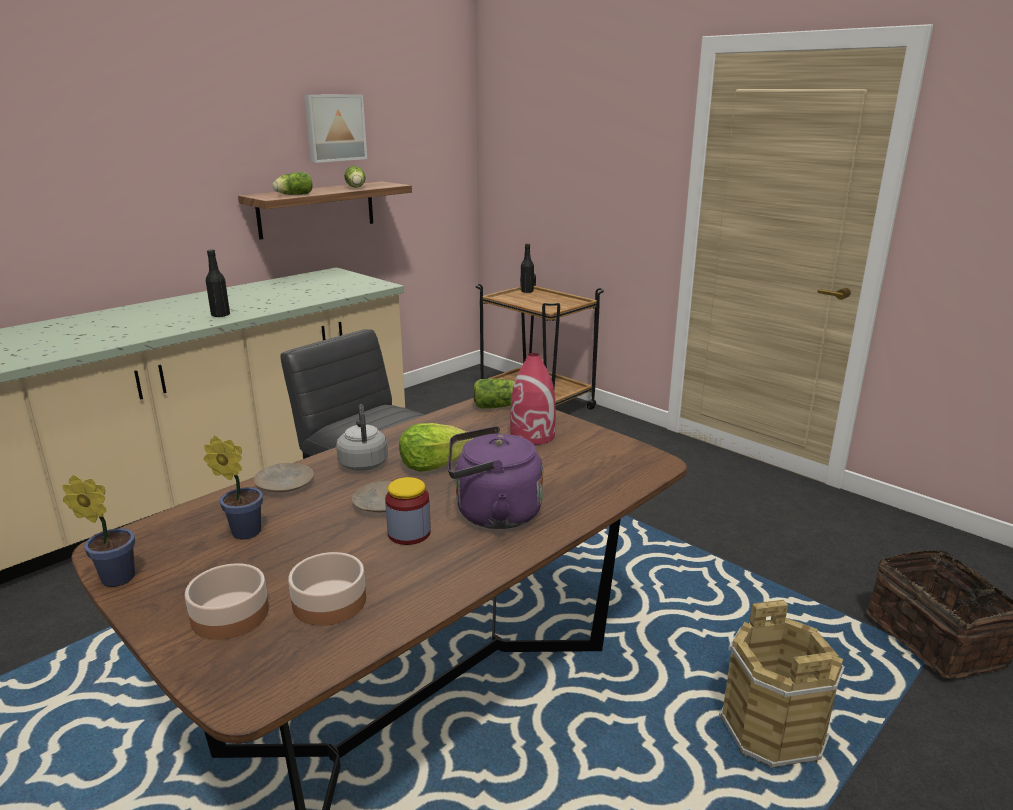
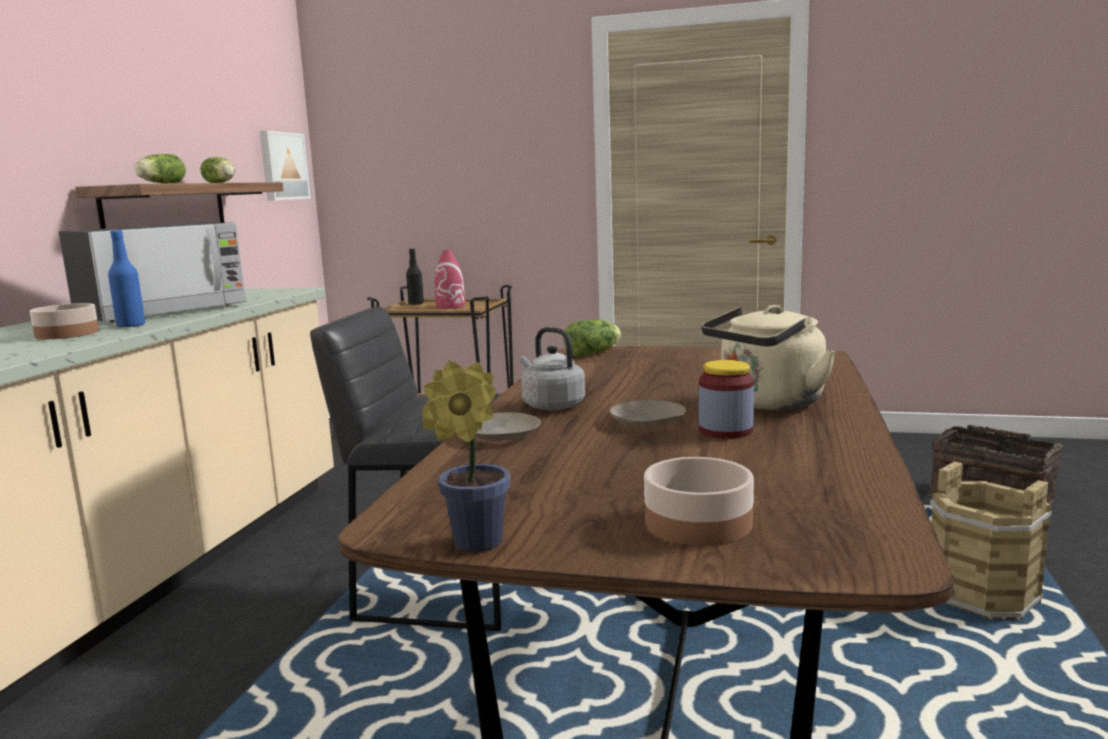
camera: 30 degrees left, 10 degrees down
potted plant [204,436,263,540] -> none
black bottle [206,249,230,317] -> blue bottle [108,230,145,328]
bowl [288,552,366,626] -> bowl moved to [30,303,99,339]
picture [304,94,367,163] -> picture moved to [260,131,311,201]
lettuce [399,423,474,472] -> none
purple kettle [448,426,543,529] -> beige kettle [701,305,836,410]
red vase [510,353,556,445] -> red vase moved to [434,250,465,309]
none -> microwave [59,223,247,322]

